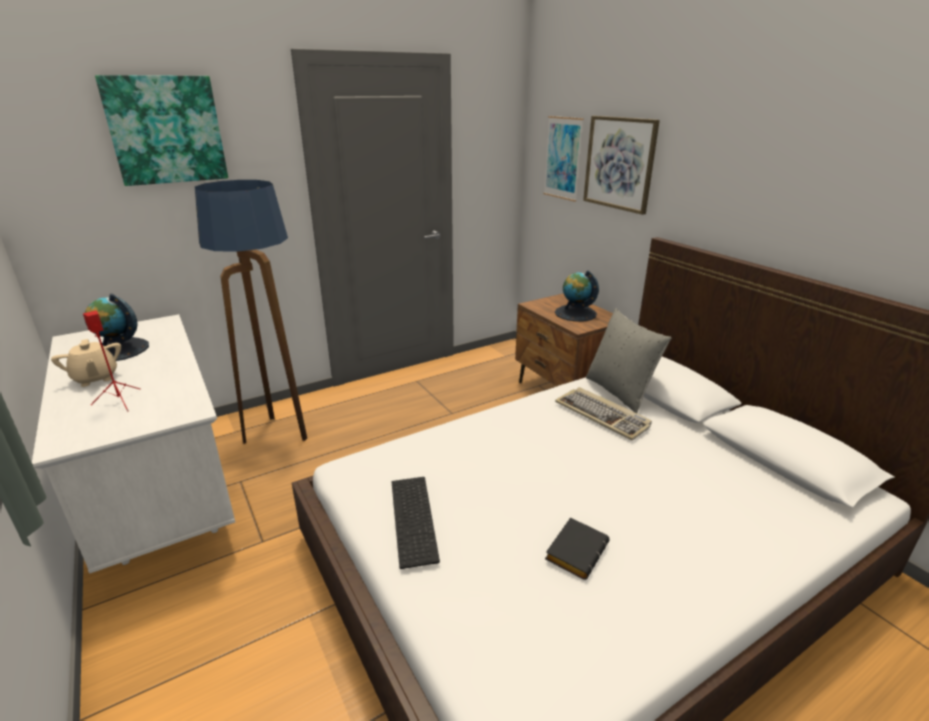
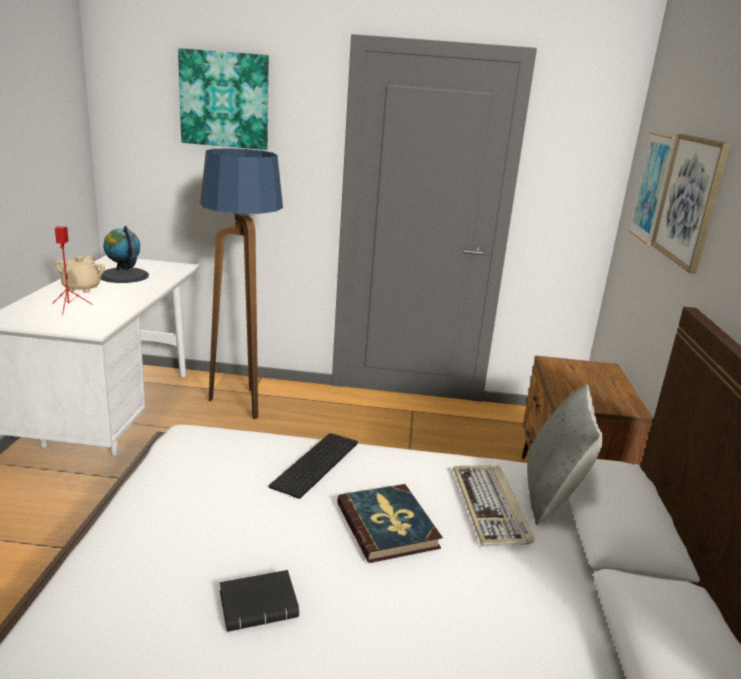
camera: 35 degrees right, 5 degrees down
keyboard [392,477,440,569] -> keyboard moved to [268,433,358,499]
globe [555,270,599,322] -> none
none -> book [337,484,442,563]

